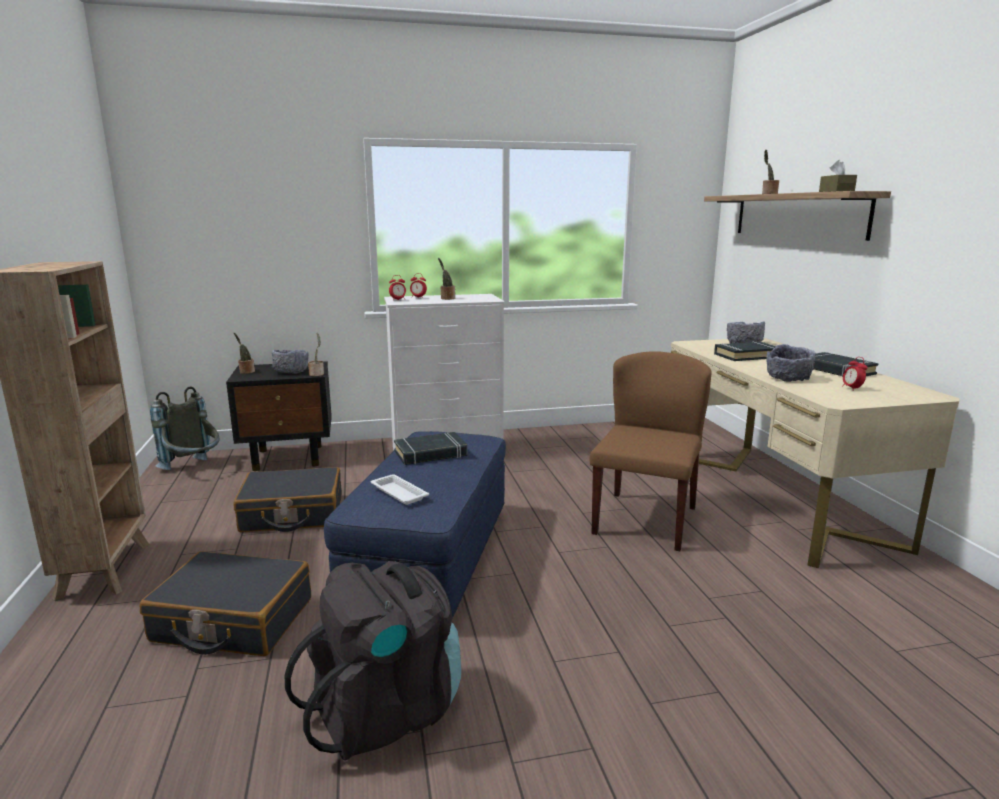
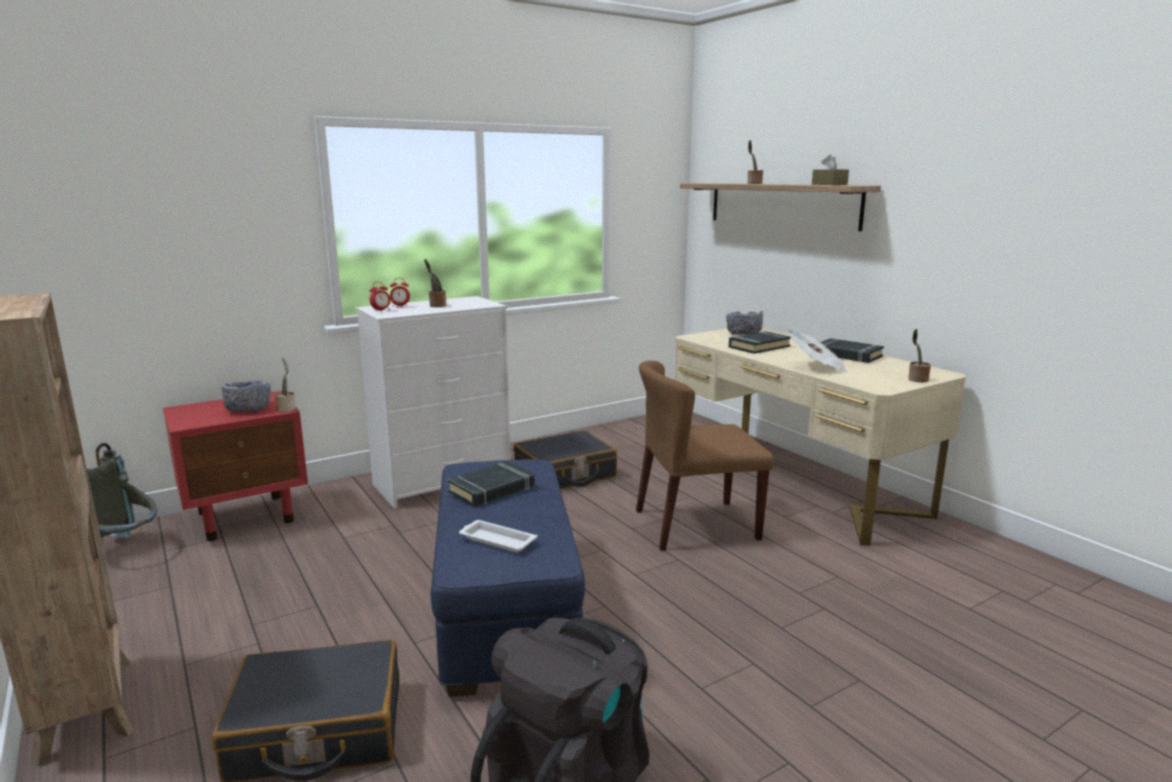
camera: 20 degrees left, 0 degrees up
black nightstand [226,361,332,471] -> red nightstand [163,391,308,541]
potted plant [234,332,255,374] -> potted plant moved to [908,329,931,383]
black suitcase [234,467,342,532] -> black suitcase moved to [514,430,617,489]
brown chair [590,351,712,551] -> brown chair turned 105 degrees counterclockwise [636,361,774,551]
grey bowl [766,344,816,382] -> newspaper [787,329,848,373]
alarm clock [842,357,867,391] -> none

